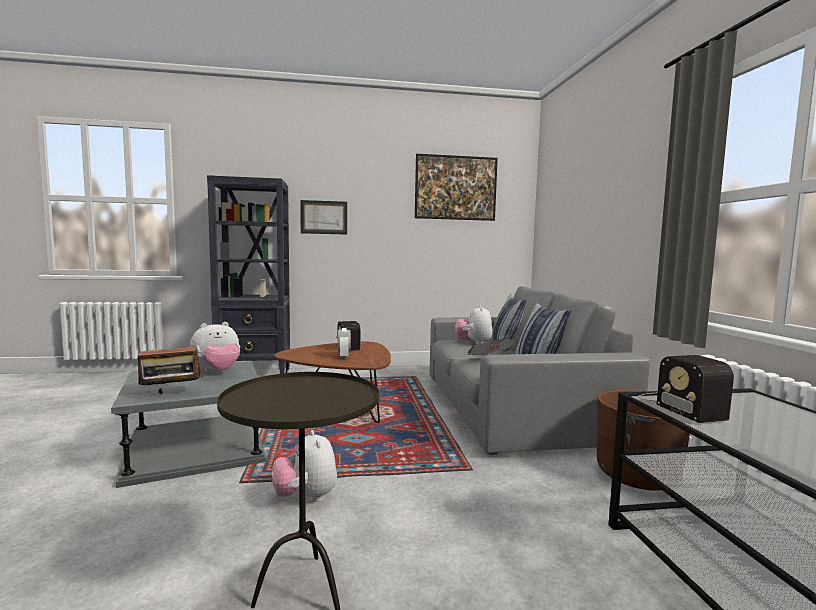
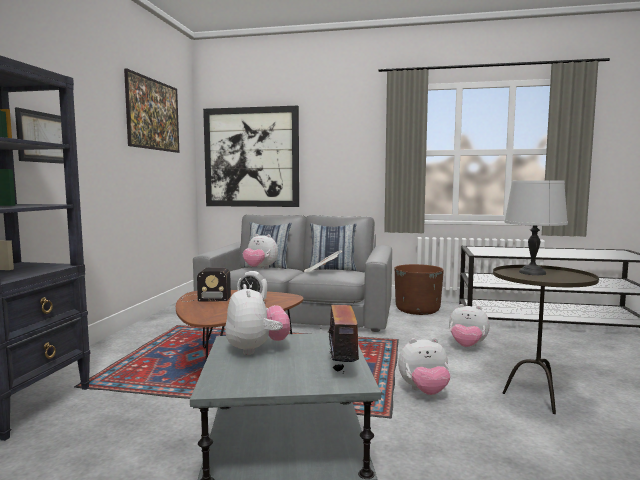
camera: 70 degrees left, 0 degrees up
radio [638,355,734,423] -> none
none -> picture [203,106,299,207]
none -> plush toy [449,304,490,347]
none -> grey table lamp [504,180,568,275]

